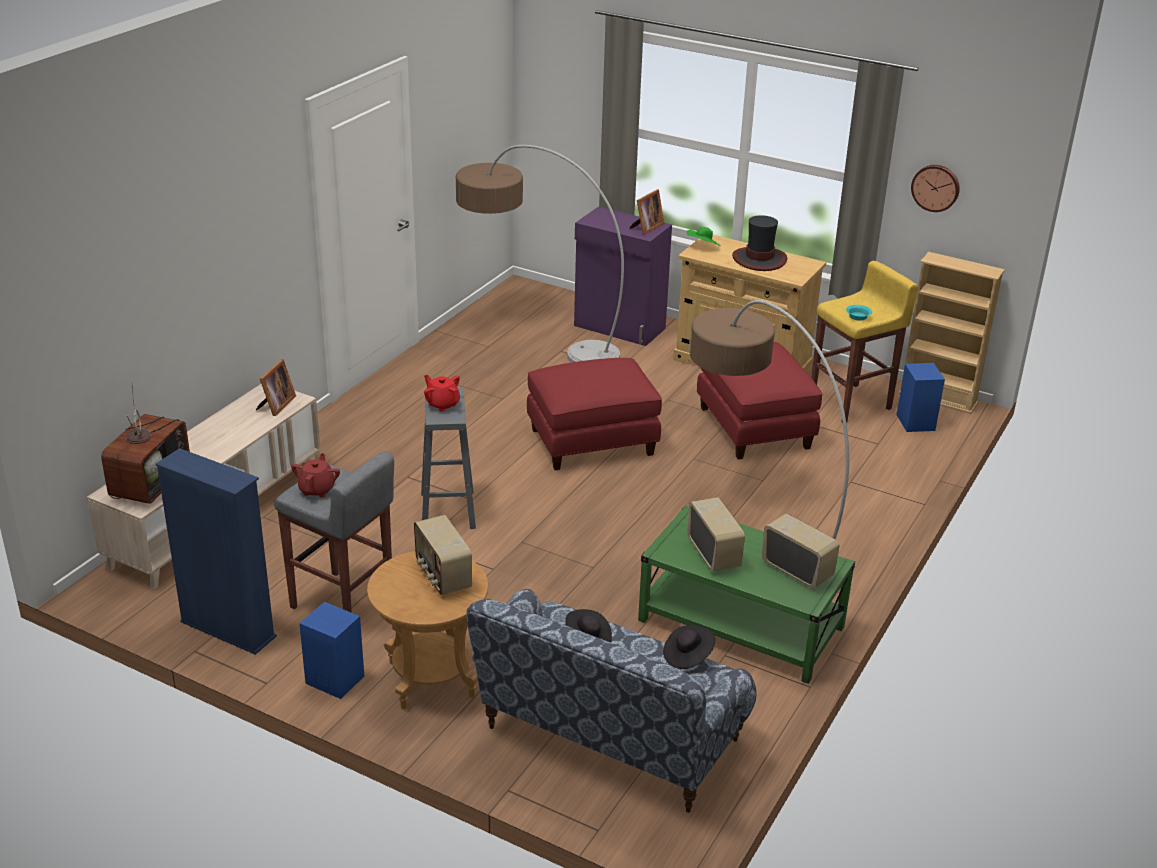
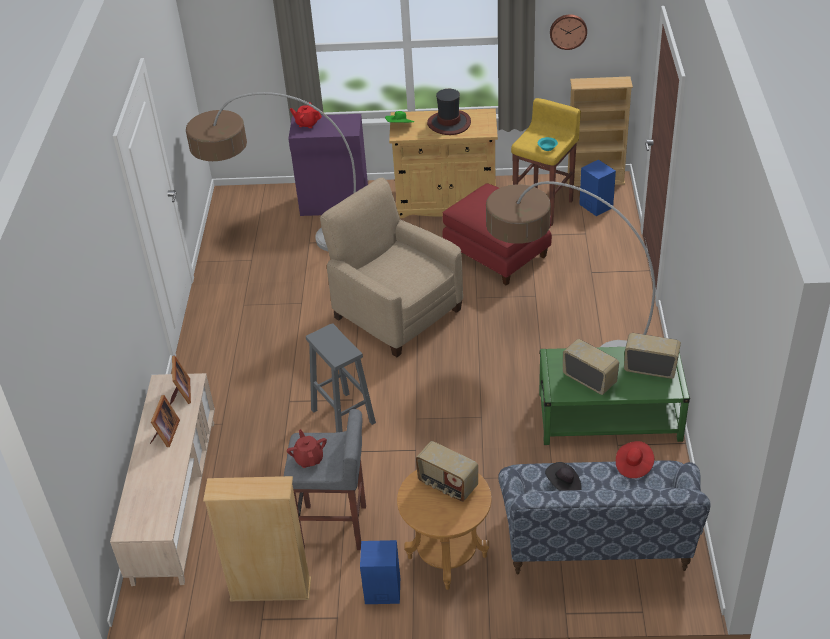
camera: 25 degrees left, 10 degrees up
television [101,383,190,504] -> none
blue bookcase [155,448,277,655] -> beige bookcase [203,476,311,601]
red teapot [424,375,460,412] -> red teapot moved to [290,102,322,128]
red ottoman [527,358,662,470] -> beige armchair [320,178,463,357]
picture frame [630,190,664,235] -> picture frame moved to [150,395,180,447]
black hat [663,625,715,669] -> red hat [616,441,654,478]

